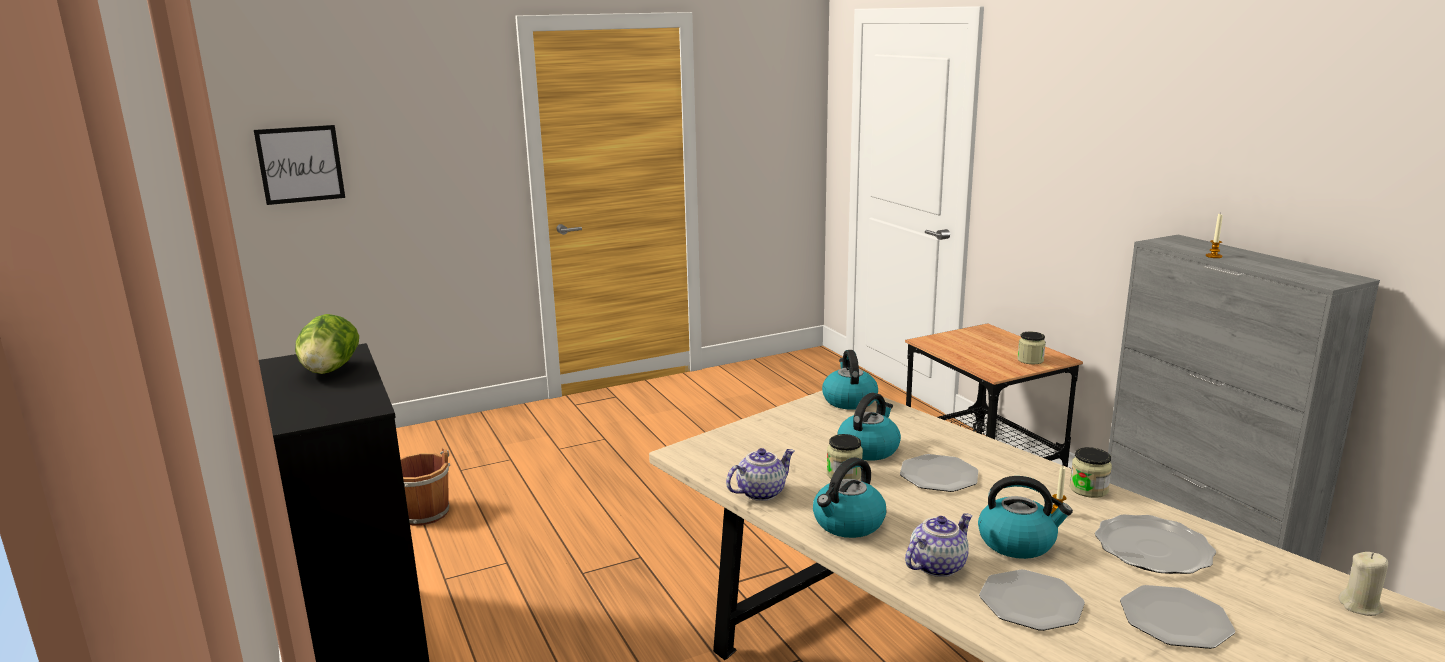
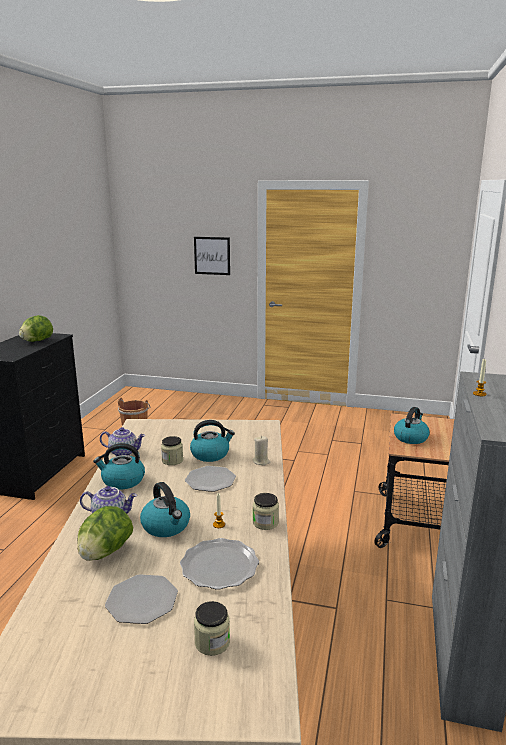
camera: 40 degrees right, 0 degrees up
picture [254,125,345,205] -> picture moved to [194,237,230,275]
kettle [822,350,878,410] -> kettle moved to [394,407,430,444]
plate [979,569,1085,631] -> lettuce [77,506,133,561]
jar [1017,332,1046,364] -> jar moved to [194,601,230,656]
beige candle [1339,552,1388,616] -> beige candle moved to [253,436,270,466]

